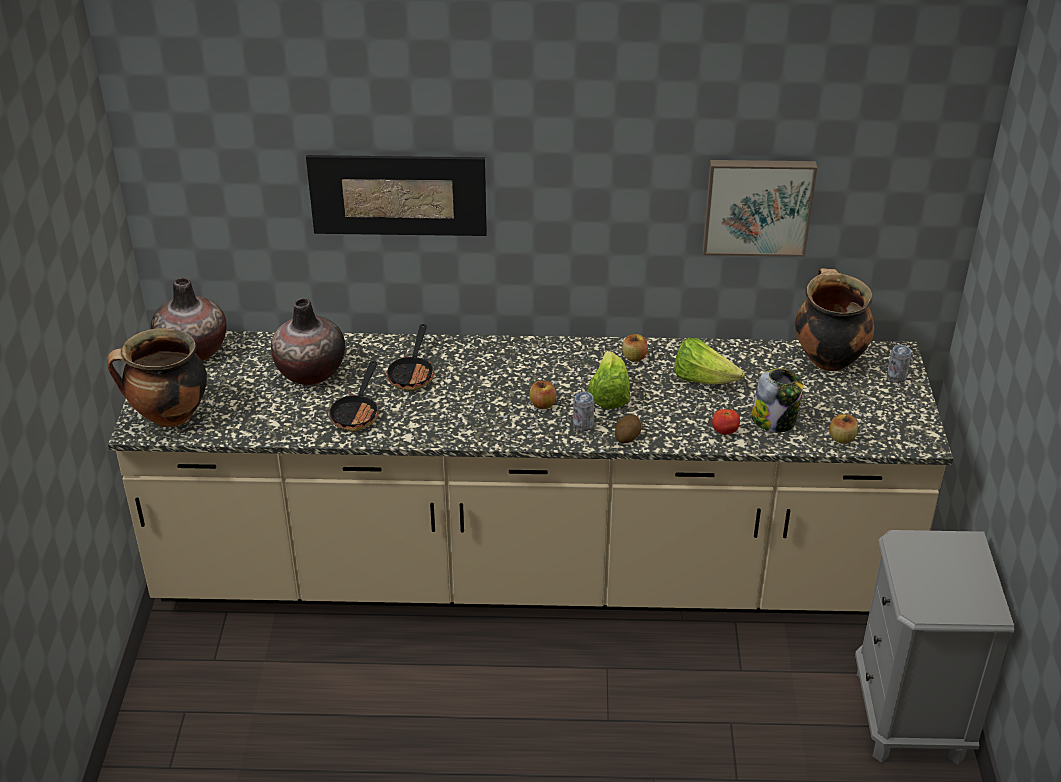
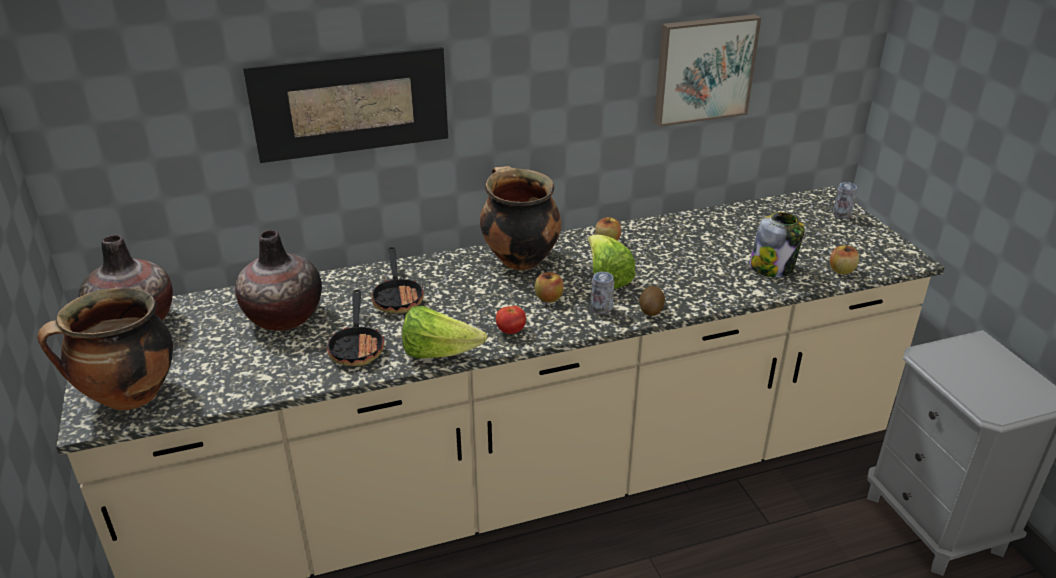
camera: 20 degrees left, 5 degrees down
lettuce [674,338,745,384] -> lettuce moved to [402,306,487,358]
tomato [712,409,740,435] -> tomato moved to [496,306,526,334]
cooking pot [795,268,874,371] -> cooking pot moved to [480,166,561,270]

